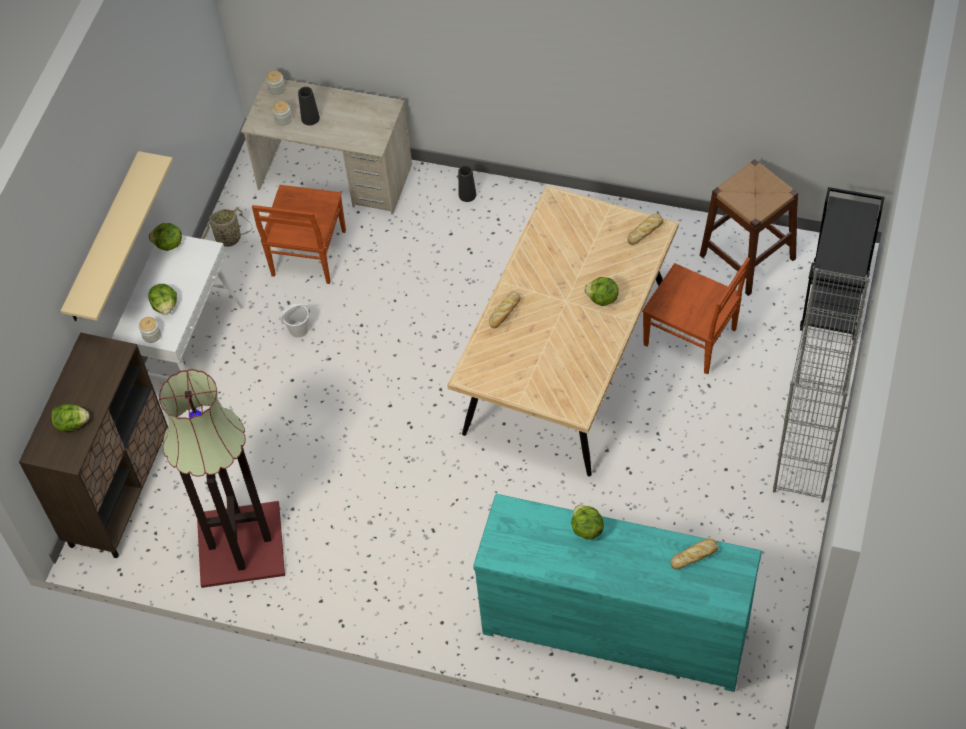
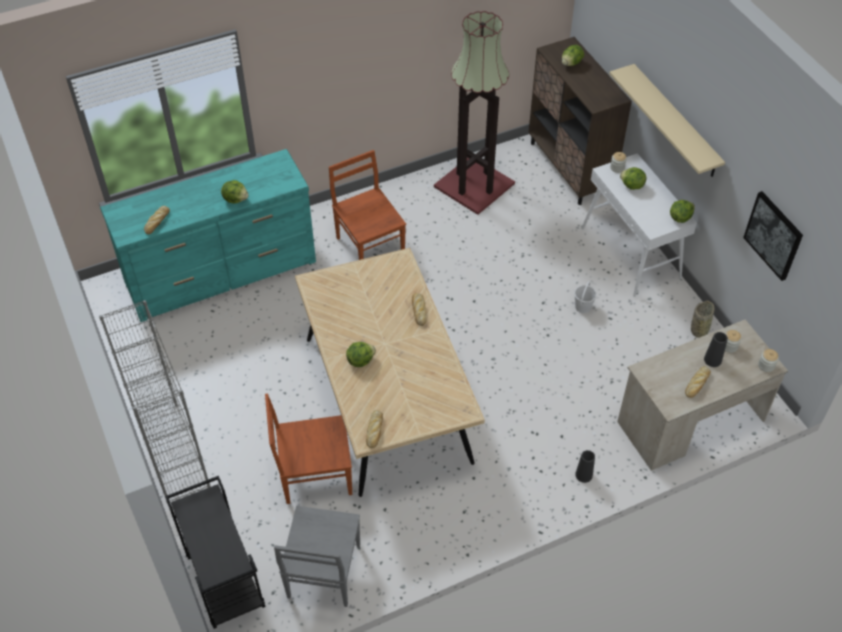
camera: 135 degrees right, 5 degrees down
brown chair [252,185,346,284] -> brown chair moved to [329,150,406,260]
brown stool [700,159,798,296] -> grey chair [274,506,360,607]
none -> bread [685,366,711,398]
none -> picture [743,191,803,281]

